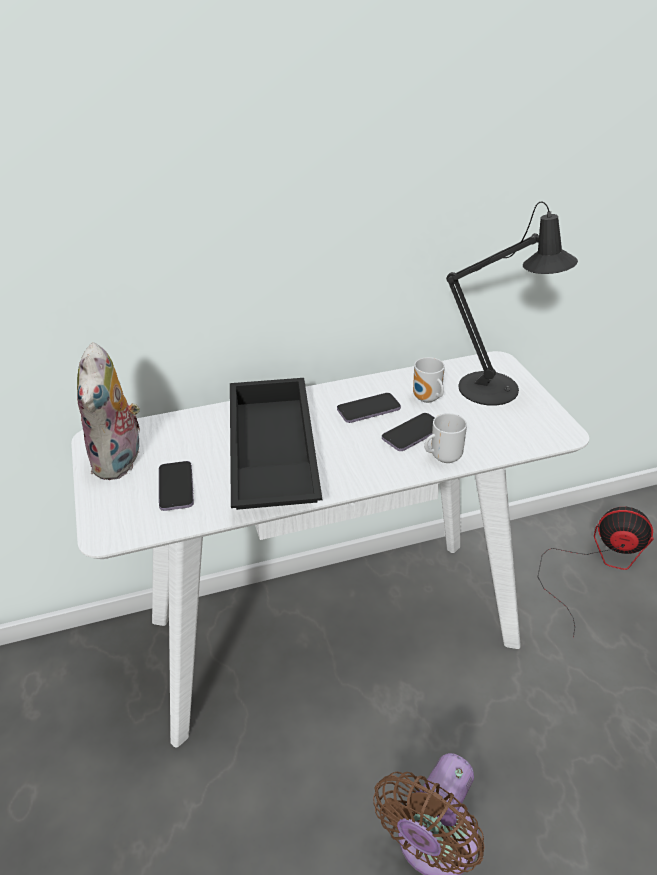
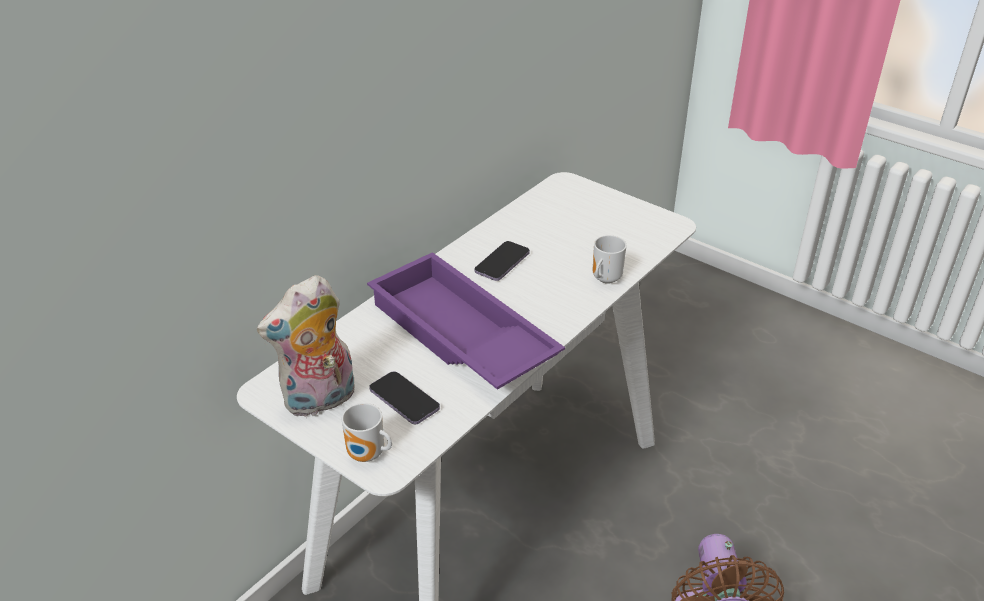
camera: 35 degrees left, 0 degrees up
plush toy [77,342,144,480] -> plush toy turned 90 degrees clockwise [257,275,355,418]
black tray [230,378,322,510] -> purple tray [367,252,565,390]
phone [382,413,435,451] -> none
mug [413,357,445,403] -> mug moved to [342,403,392,462]
black table lamp [446,201,578,406] -> none
fan [538,507,654,638] -> none

